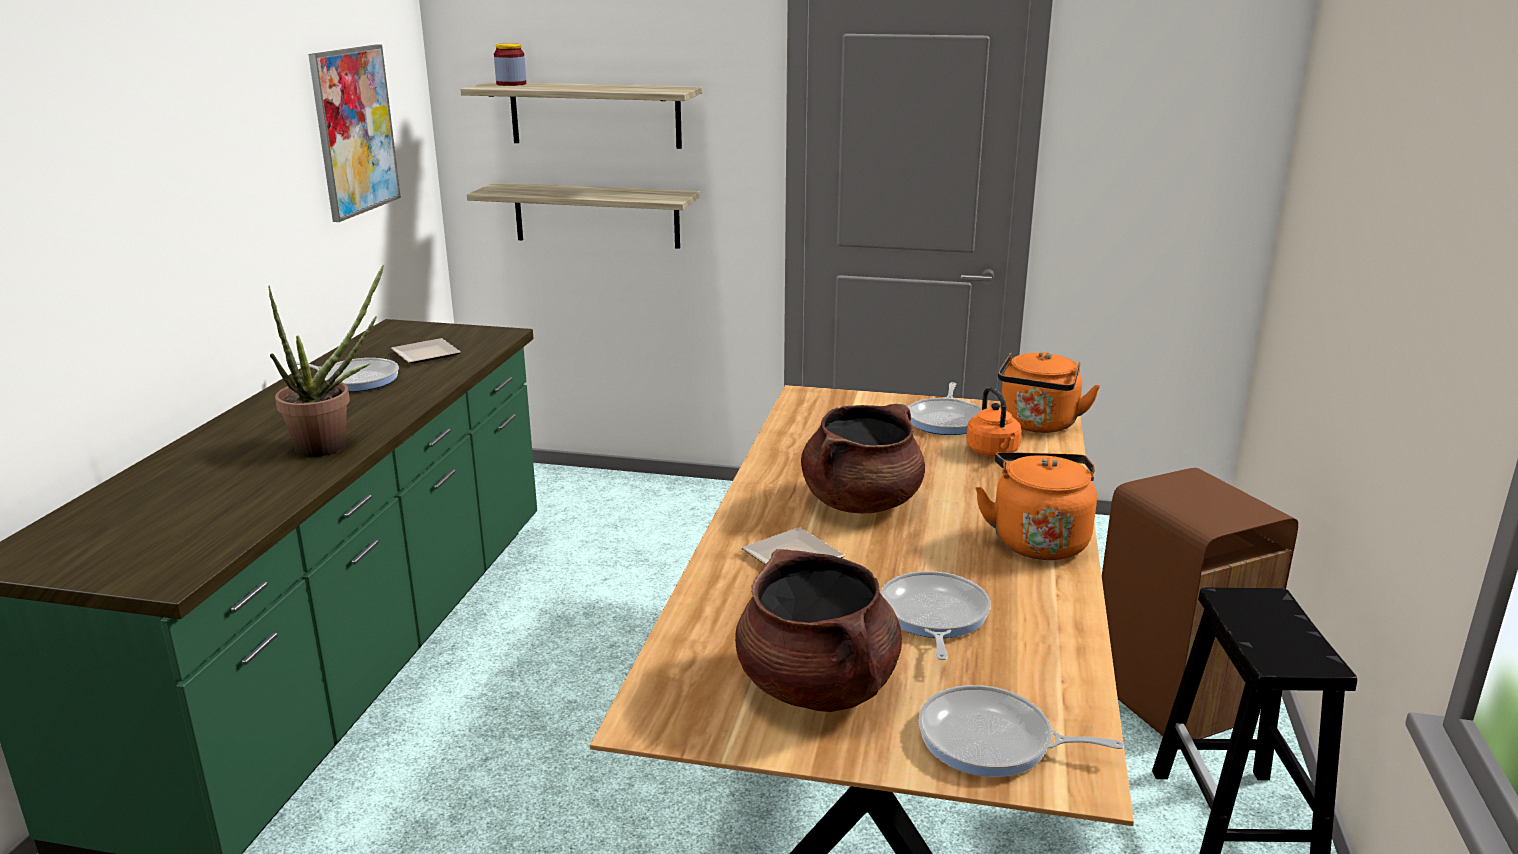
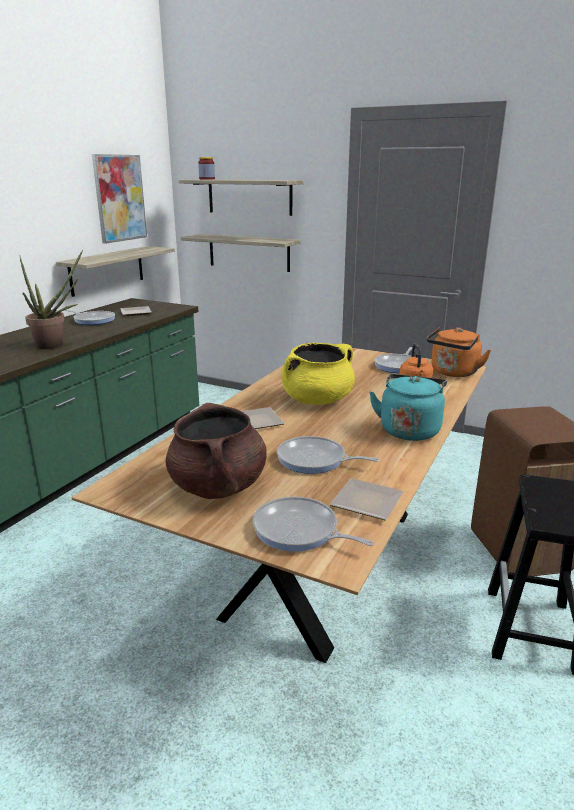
camera: 15 degrees right, 0 degrees up
brown cooking pot [801,404,925,513] -> yellow cooking pot [281,343,355,405]
frying pan [881,571,990,660] -> frying pan turned 90 degrees counterclockwise [277,436,379,474]
orange kettle [975,452,1097,560] -> turquoise kettle [369,374,447,441]
none -> shelf [56,246,175,297]
none -> plate [330,478,404,520]

